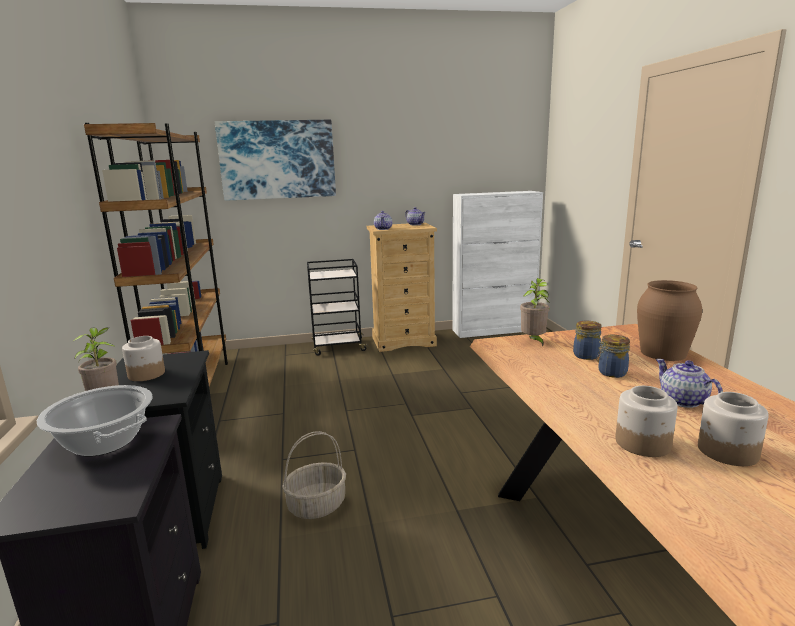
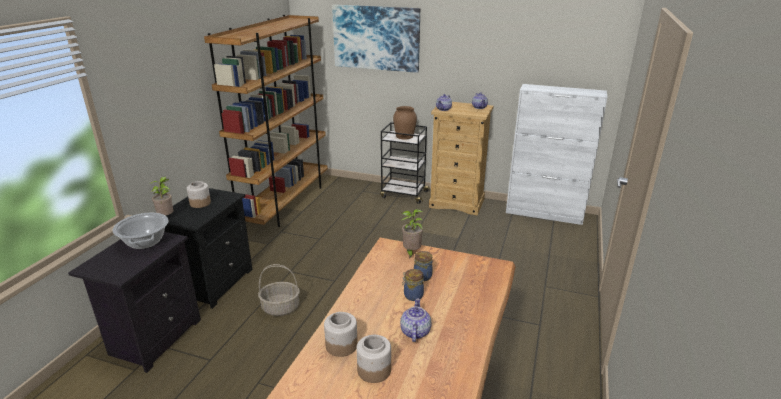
camera: 30 degrees right, 10 degrees up
brown vase [637,280,702,361] -> brown vase moved to [393,106,417,140]

